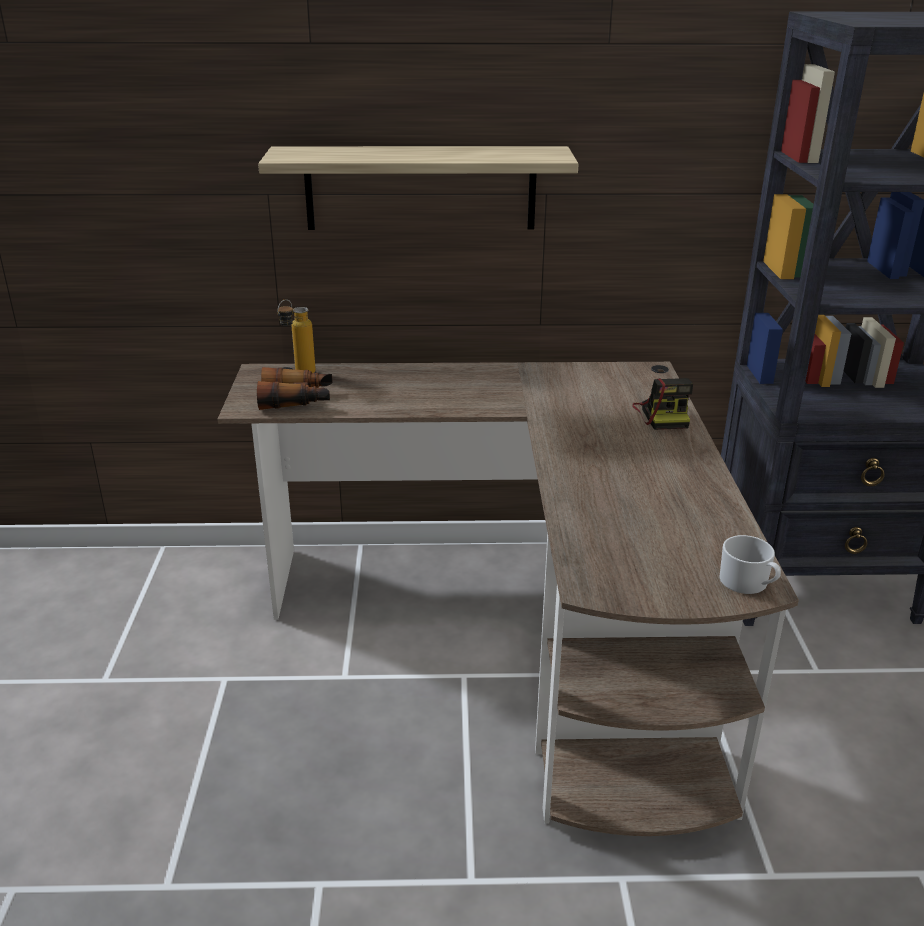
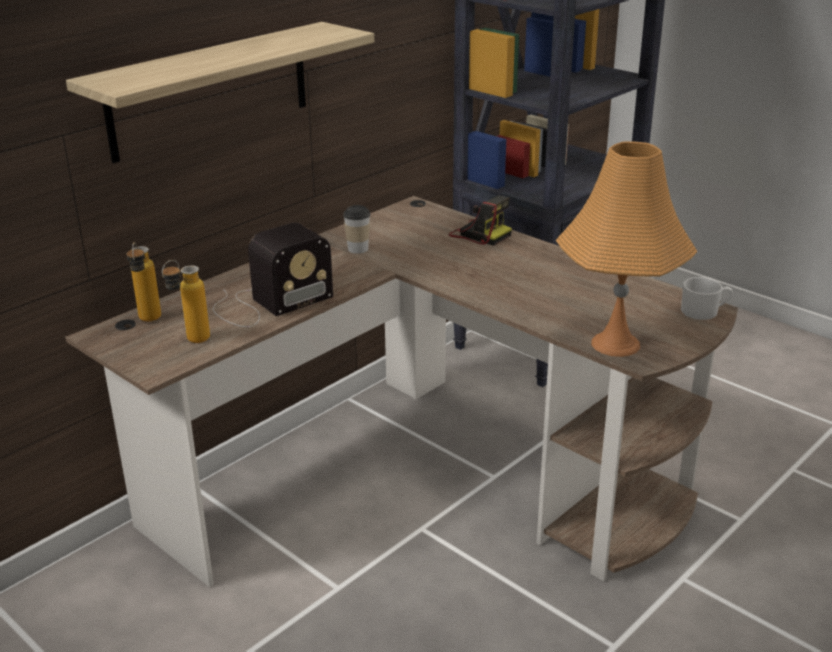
camera: 45 degrees left, 0 degrees up
binoculars [257,367,332,410] -> bottle [162,260,210,343]
none -> radio [213,223,333,327]
none -> cup [343,205,371,254]
none -> orange table lamp [556,141,698,357]

